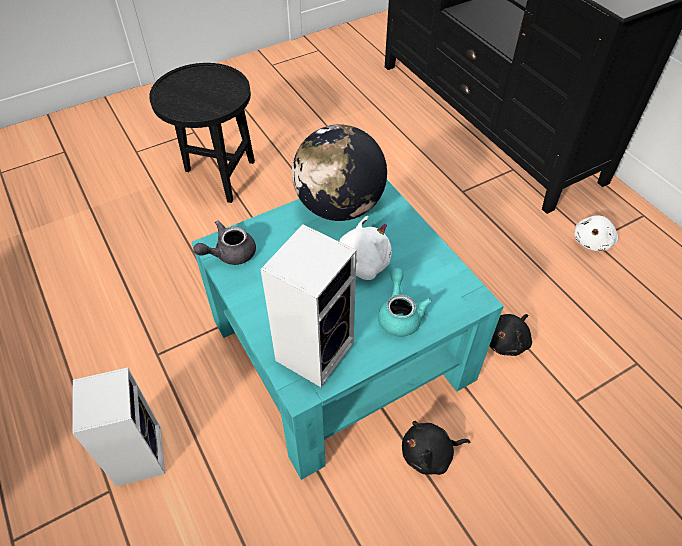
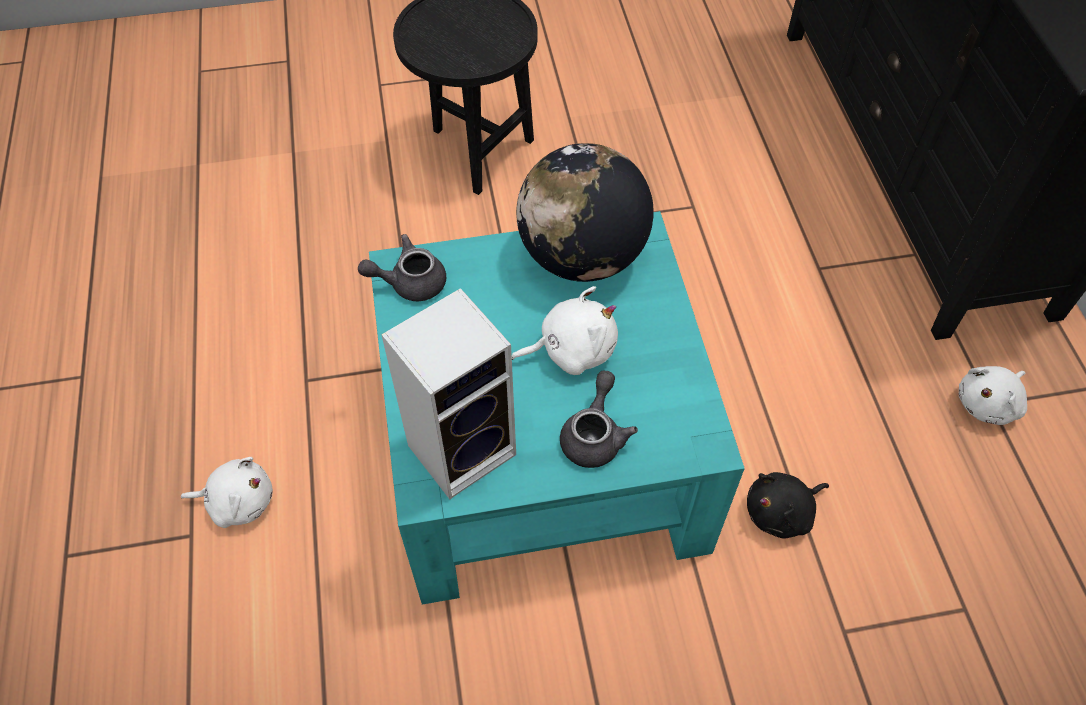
camera: 20 degrees right, 5 degrees up
speaker [72,367,165,487] -> white plush toy [181,457,273,528]
turquoise teapot [378,268,432,337] -> grey teapot [560,370,638,468]
black plush toy [402,421,470,475] -> none

